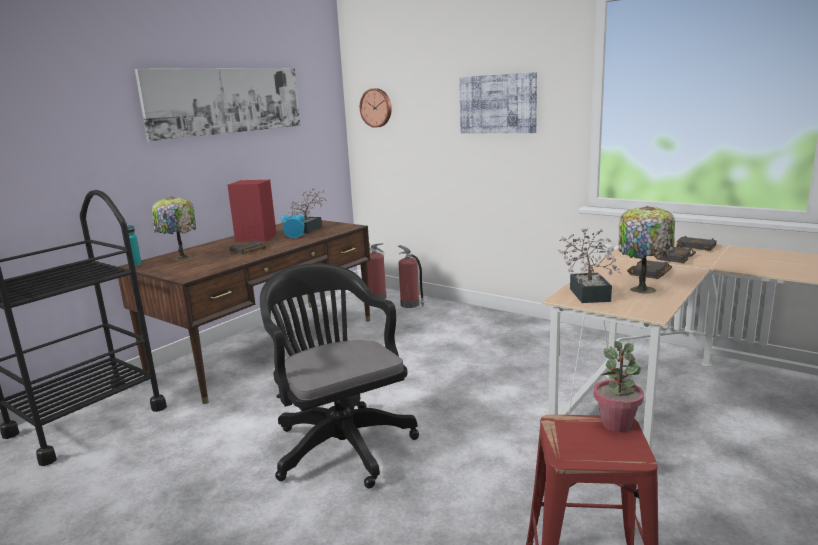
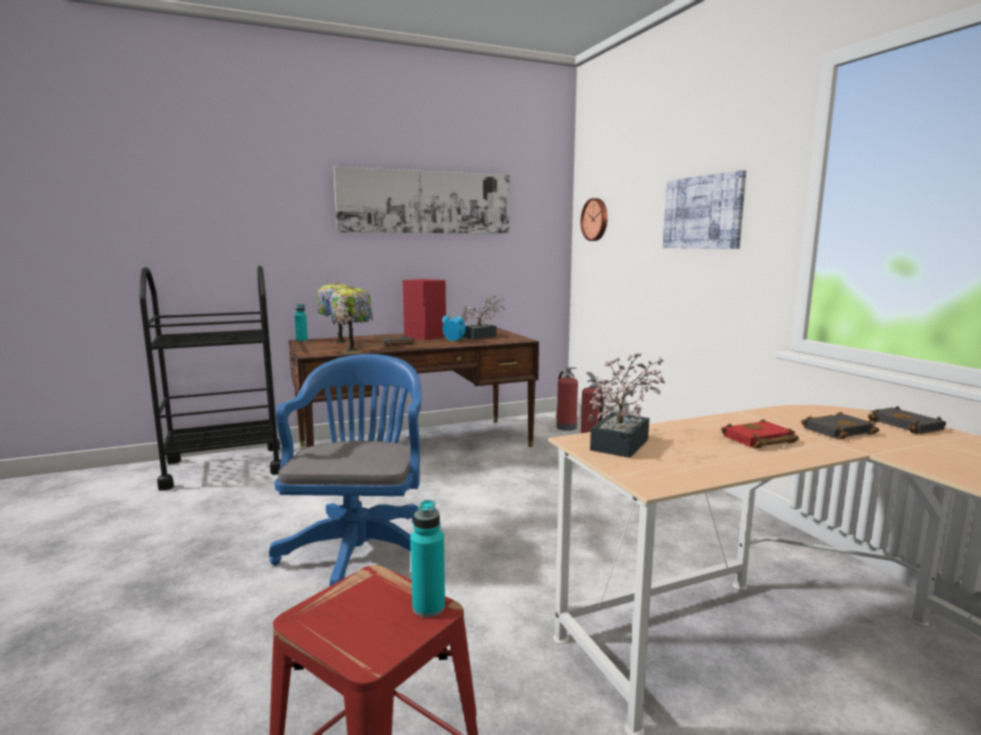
camera: 30 degrees right, 5 degrees down
black office chair [260,263,419,489] -> blue office chair [269,354,422,586]
potted plant [594,341,644,432] -> turquoise bottle [410,500,445,617]
table lamp [618,206,675,294] -> table lamp moved to [330,286,373,353]
black book [627,260,672,279] -> red book [721,419,799,449]

